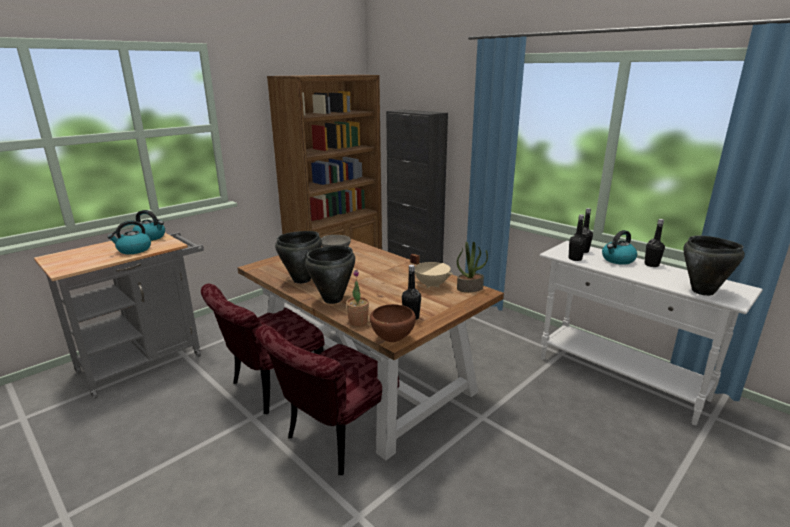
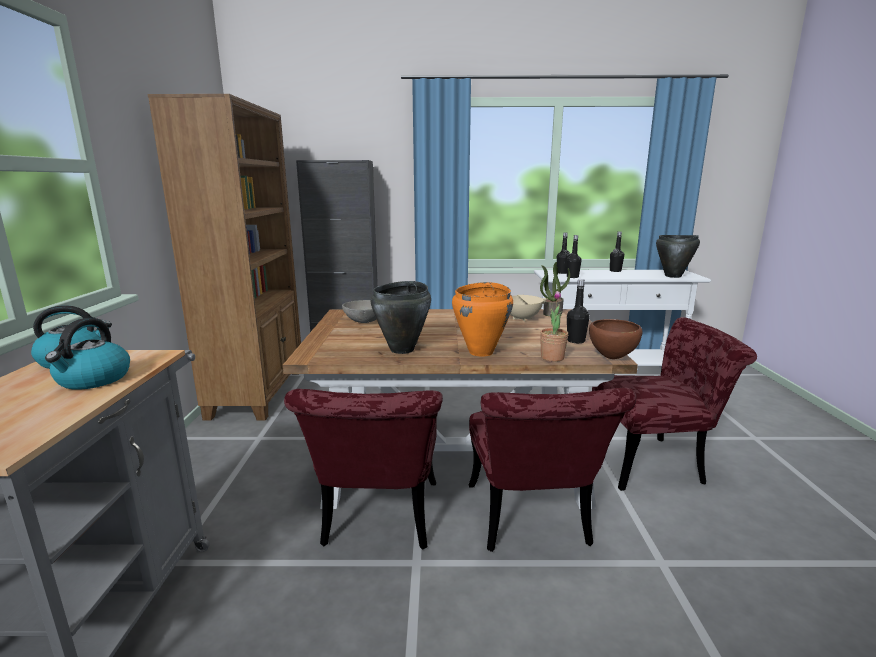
camera: 45 degrees left, 5 degrees down
black cooking pot [305,246,355,304] -> orange cooking pot [452,282,513,357]
kettle [602,230,637,265] -> none
none -> red chair [592,317,757,491]

